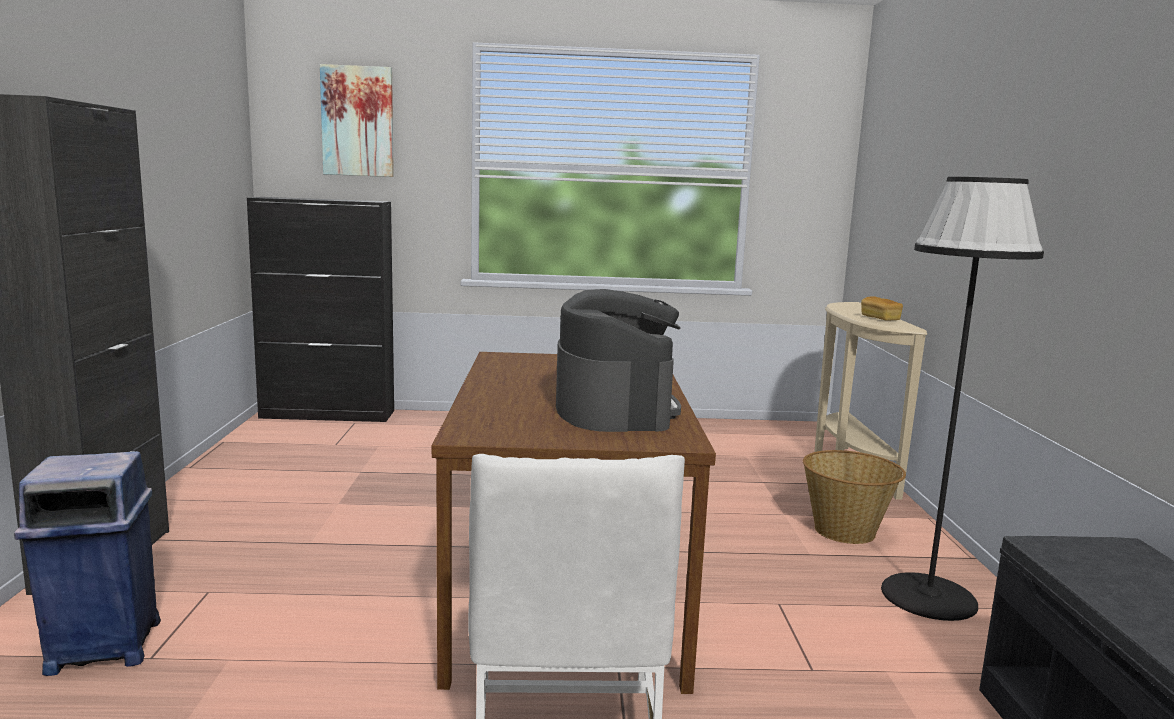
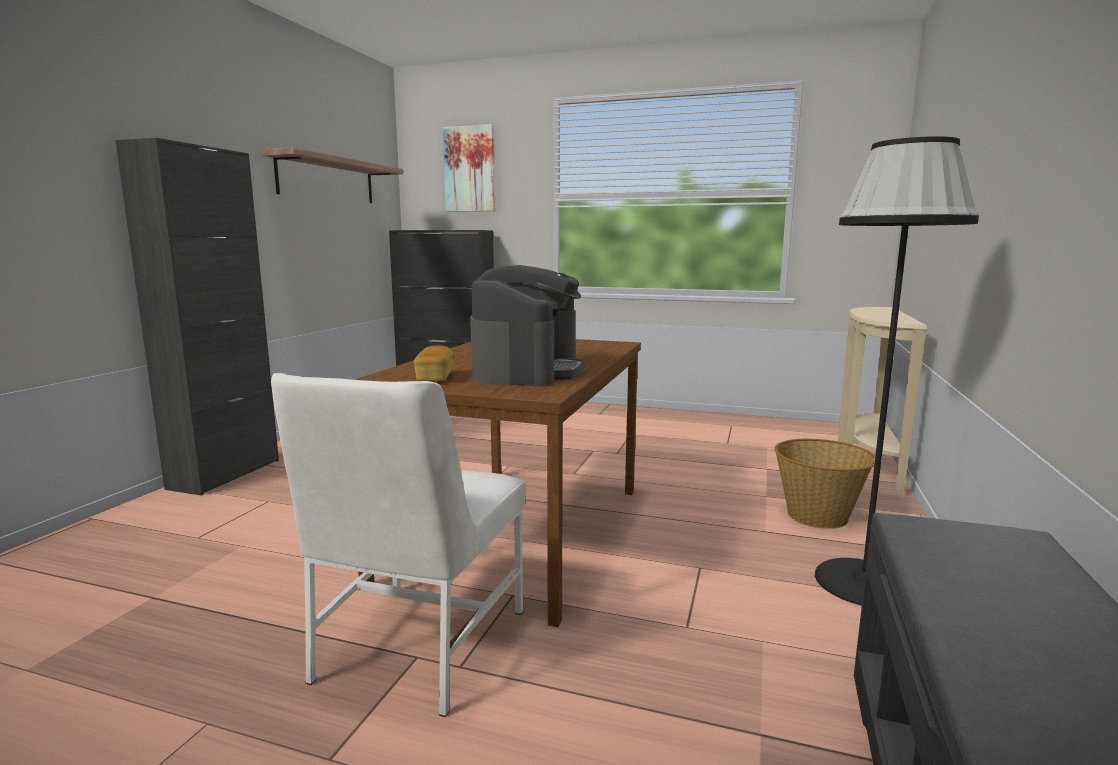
camera: 20 degrees right, 0 degrees up
blue trash can [14,451,161,676] -> none
bread [861,296,903,320] -> bread moved to [414,346,454,381]
none -> shelf [261,147,403,203]

